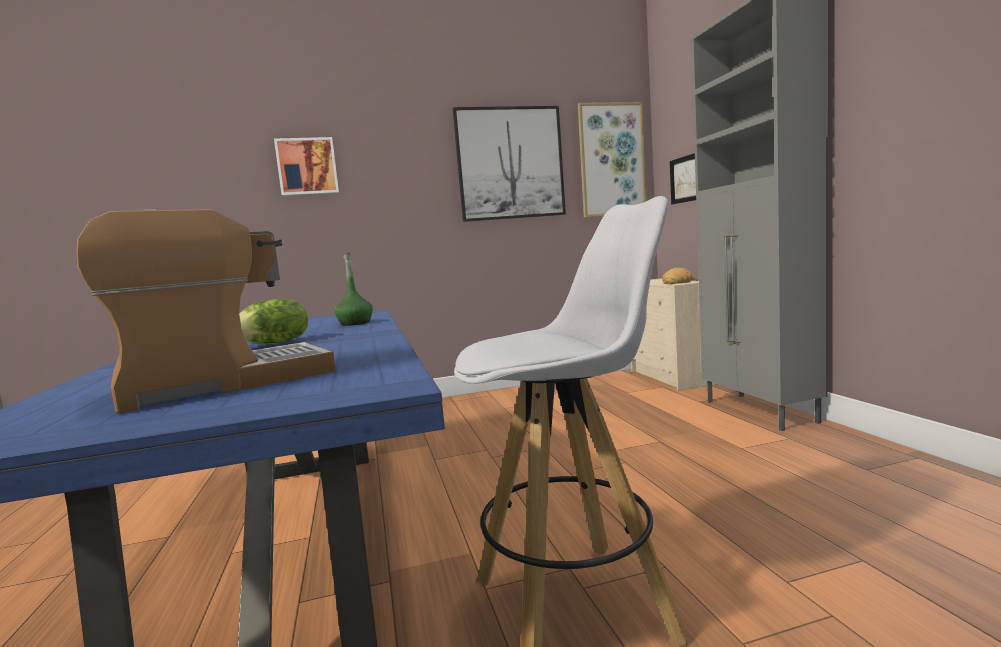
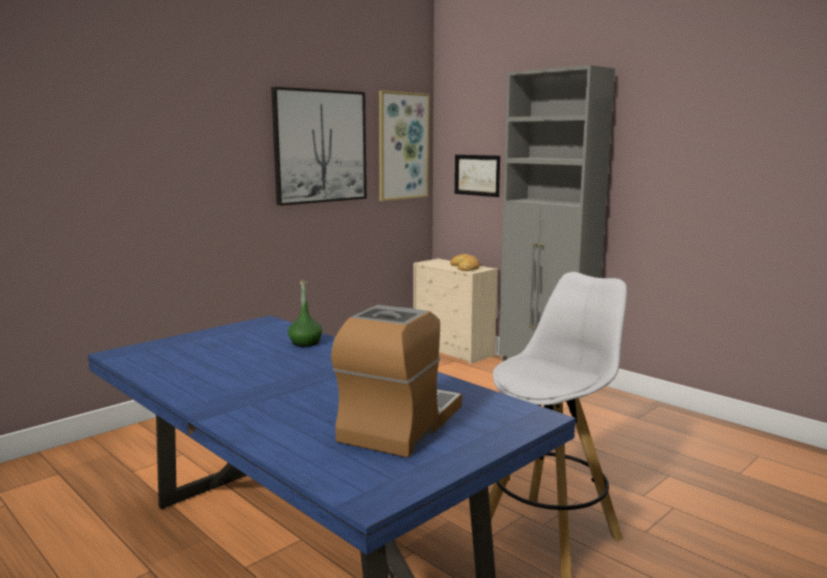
camera: 30 degrees left, 5 degrees up
lettuce [239,299,308,344] -> none
picture [274,137,339,196] -> none

